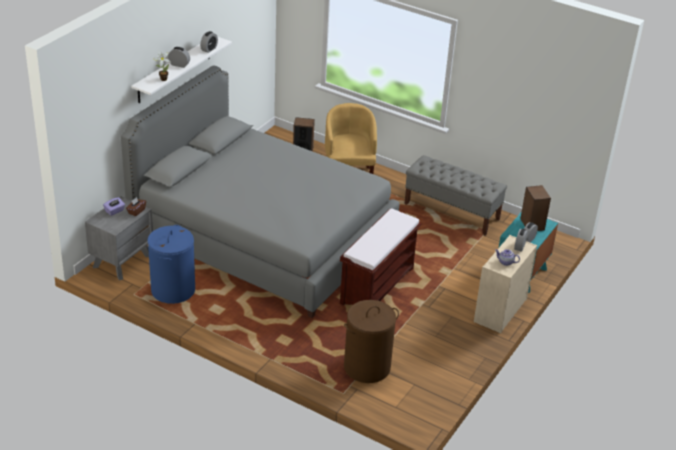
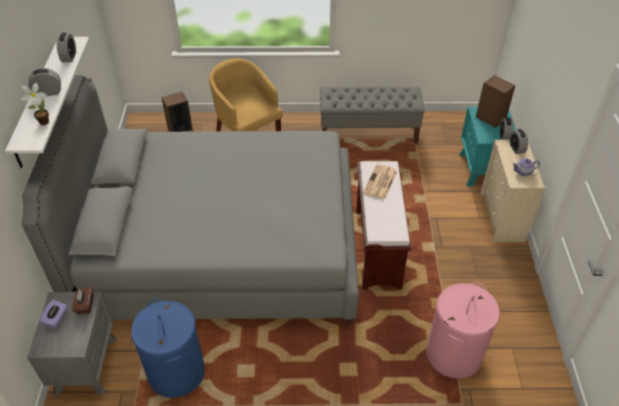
camera: 30 degrees left, 10 degrees up
brown laundry basket [344,300,399,383] -> pink laundry basket [426,283,500,379]
none -> newspaper [363,164,397,199]

